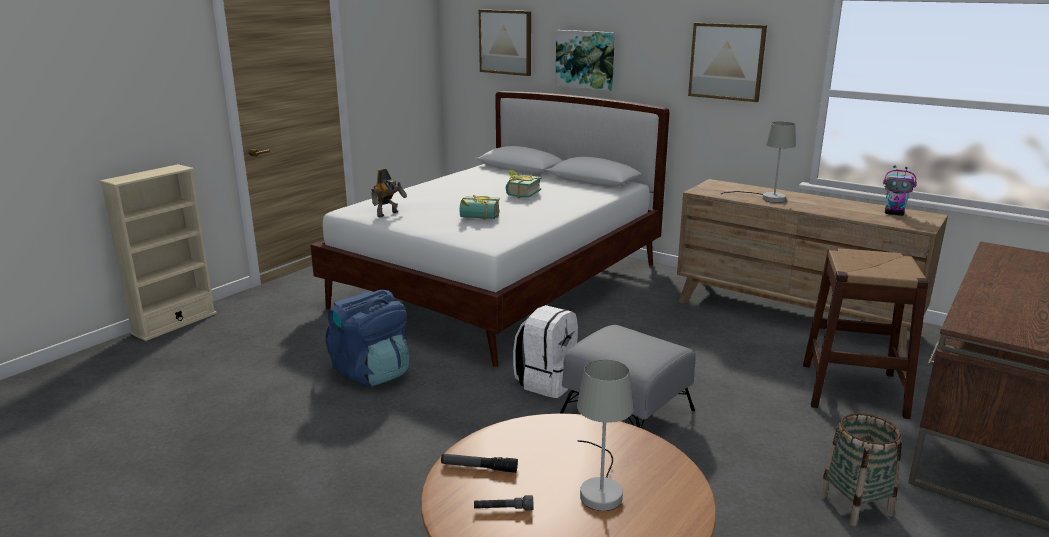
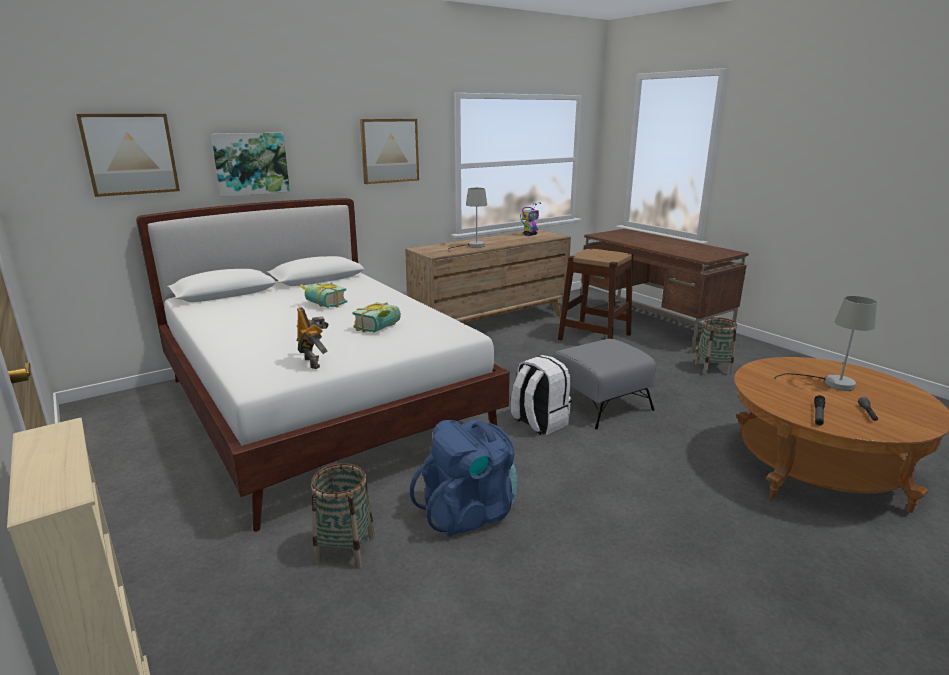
camera: 70 degrees left, 0 degrees up
none -> basket [311,463,375,569]

